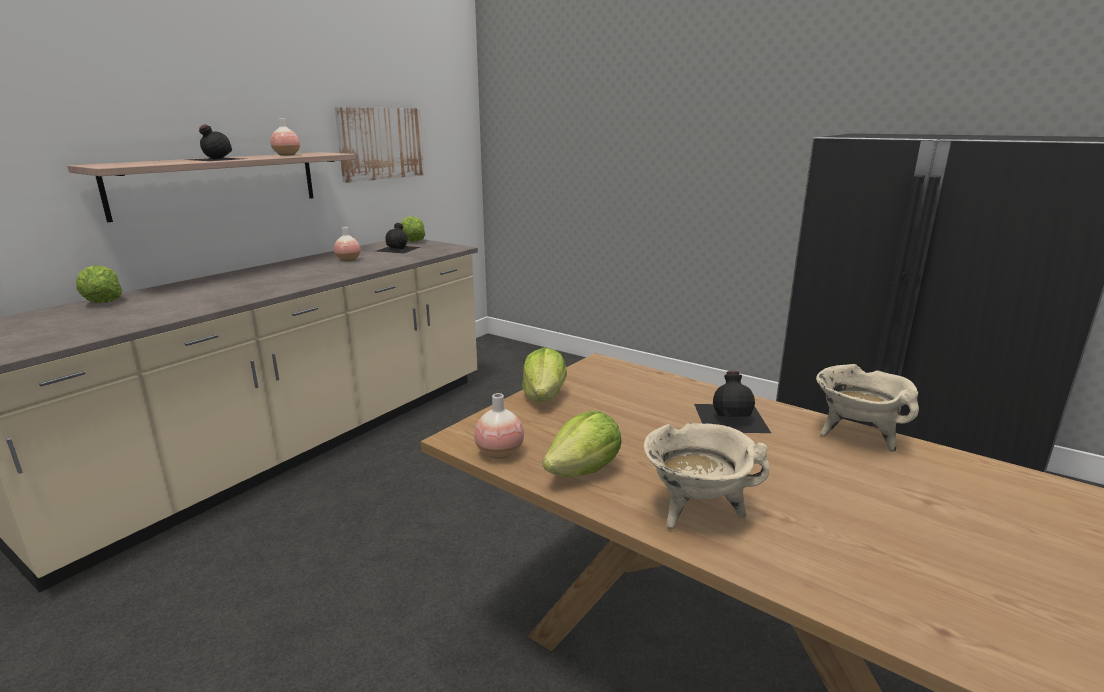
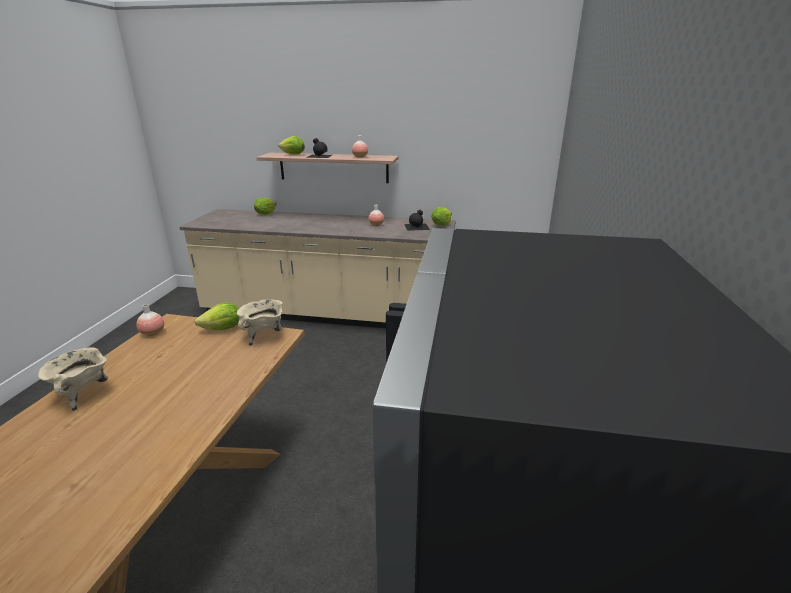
camera: 65 degrees right, 5 degrees up
picture [334,107,424,183] -> none
lettuce [542,411,622,477] -> lettuce moved to [278,136,305,155]
black bottle [694,371,771,433] -> none
beige cooking pot [816,364,919,452] -> beige cooking pot moved to [237,299,283,346]

